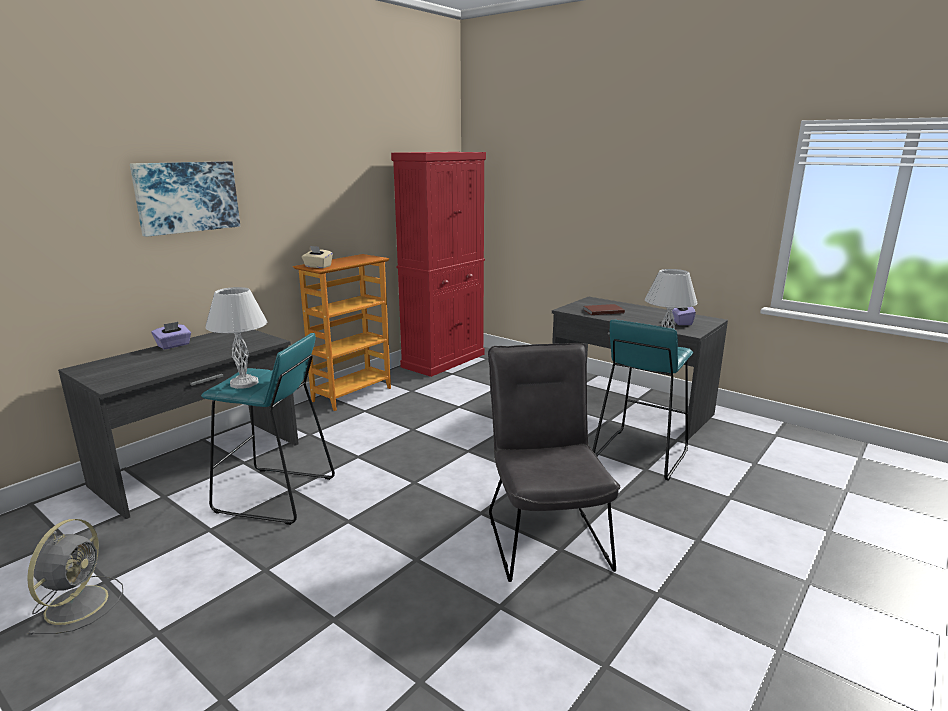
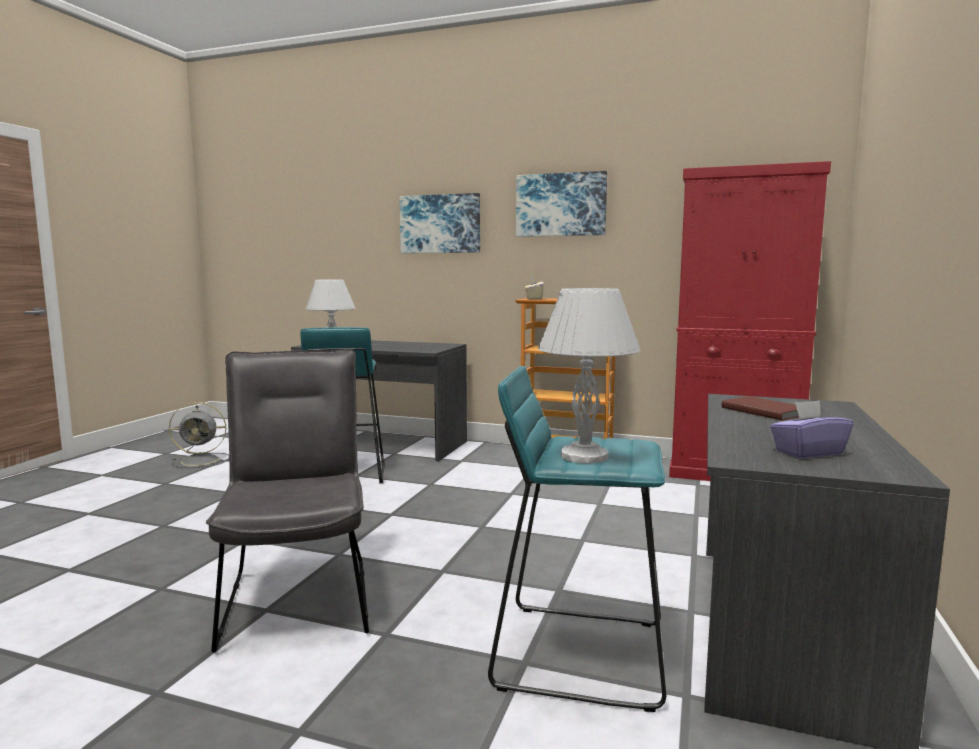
camera: 70 degrees right, 10 degrees down
purple tissue box [152,322,191,349] -> none
grey chair [488,343,620,582] -> grey chair turned 75 degrees counterclockwise [206,349,369,653]
none -> picture [516,171,607,237]

